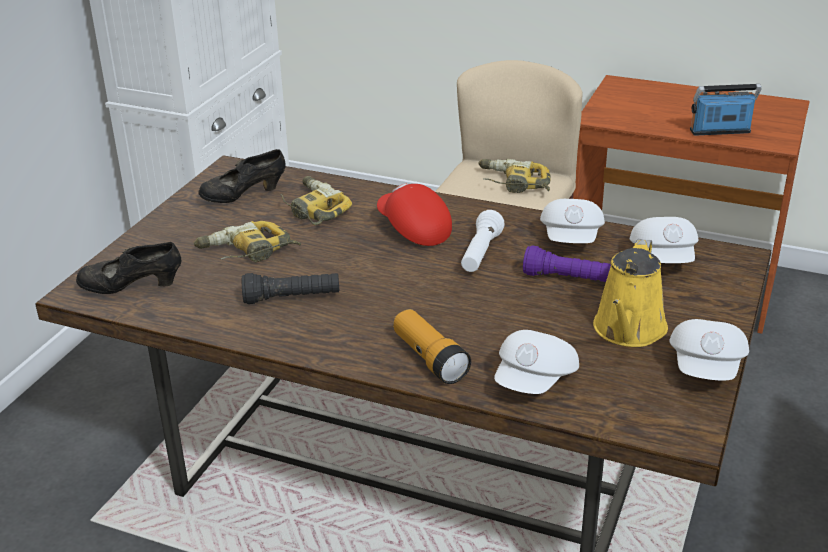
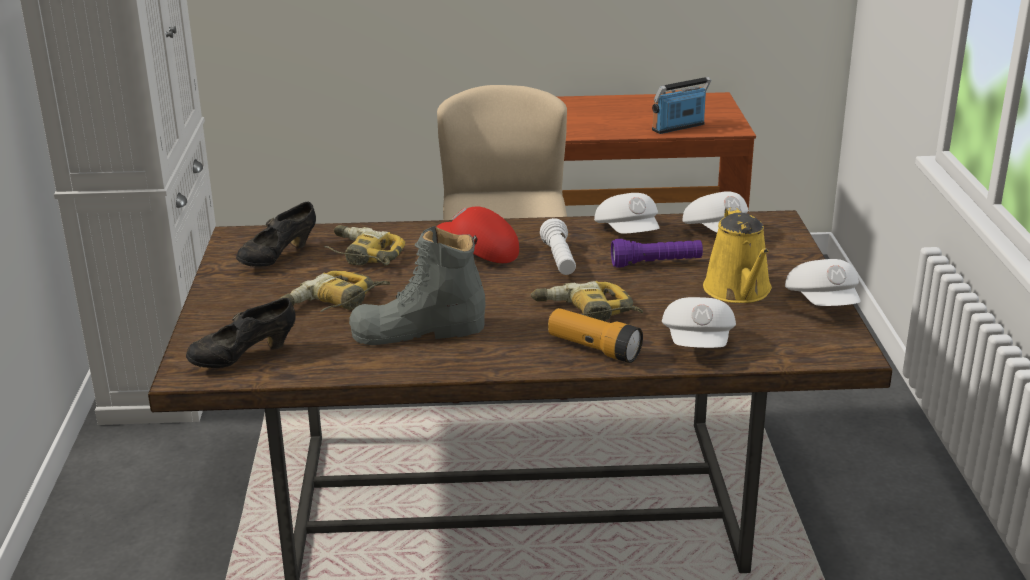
camera: 25 degrees left, 5 degrees down
black flashlight [242,273,339,304] -> grey boot [349,226,486,345]
power drill [478,159,551,193] -> power drill moved to [531,281,643,322]

